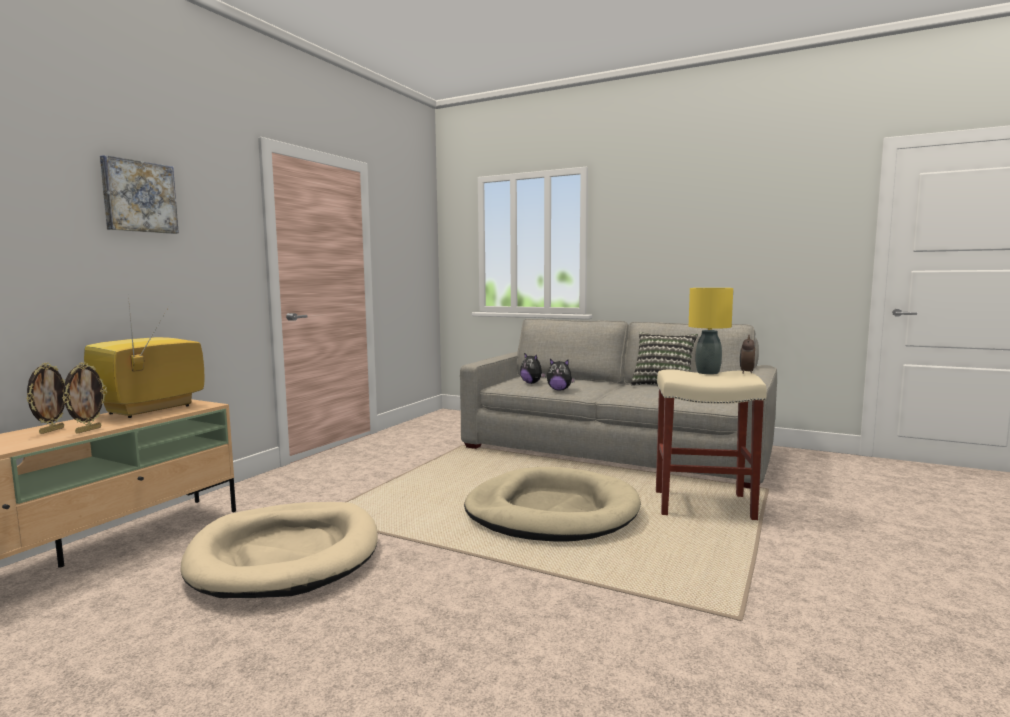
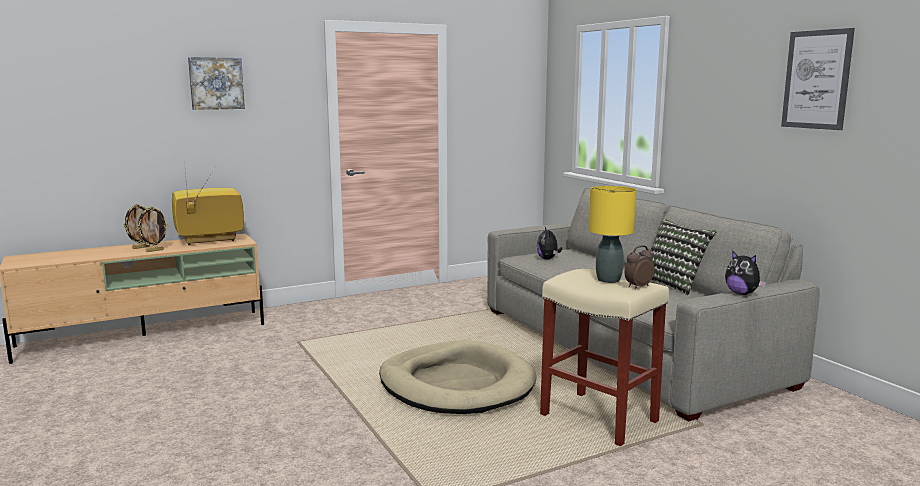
camera: 35 degrees right, 5 degrees up
beige dog bed [180,502,378,598] -> none
plush toy [547,359,575,391] -> plush toy moved to [725,250,766,295]
none -> picture [781,28,855,130]

